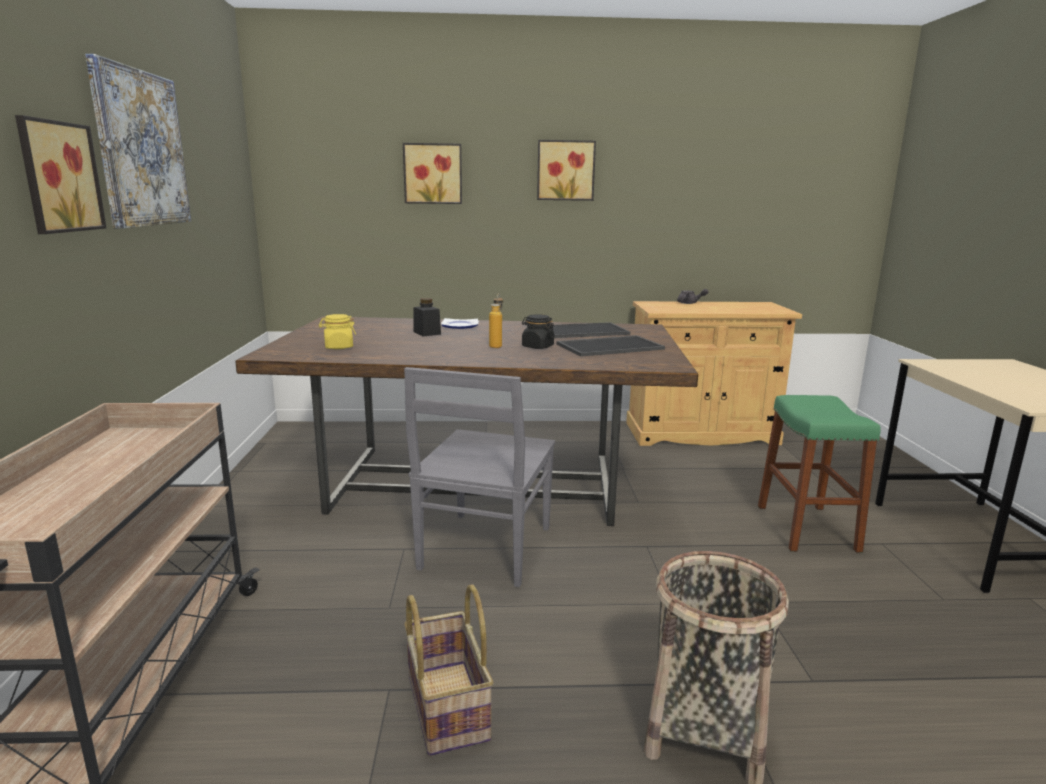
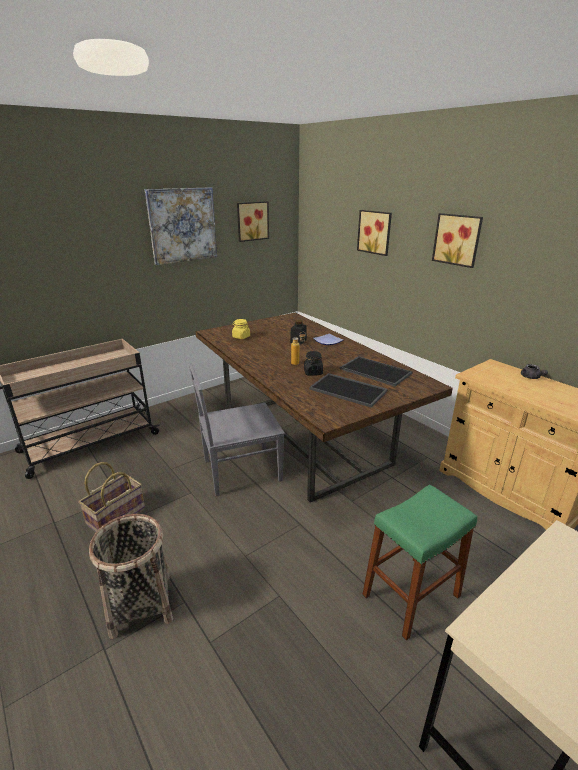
camera: 55 degrees right, 10 degrees up
picture [15,115,107,234] -> picture moved to [237,201,269,242]

